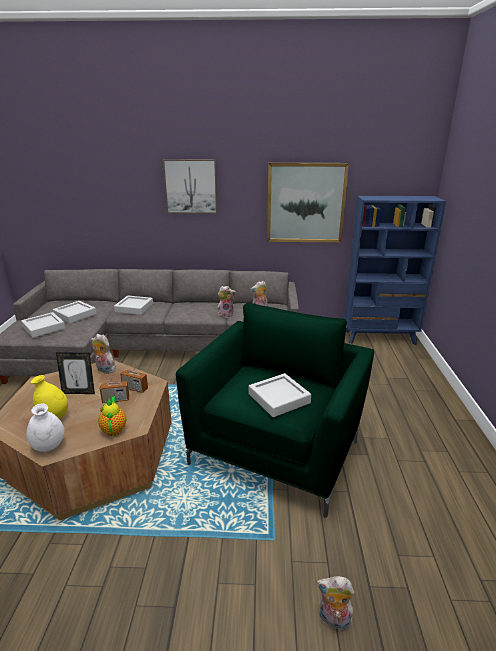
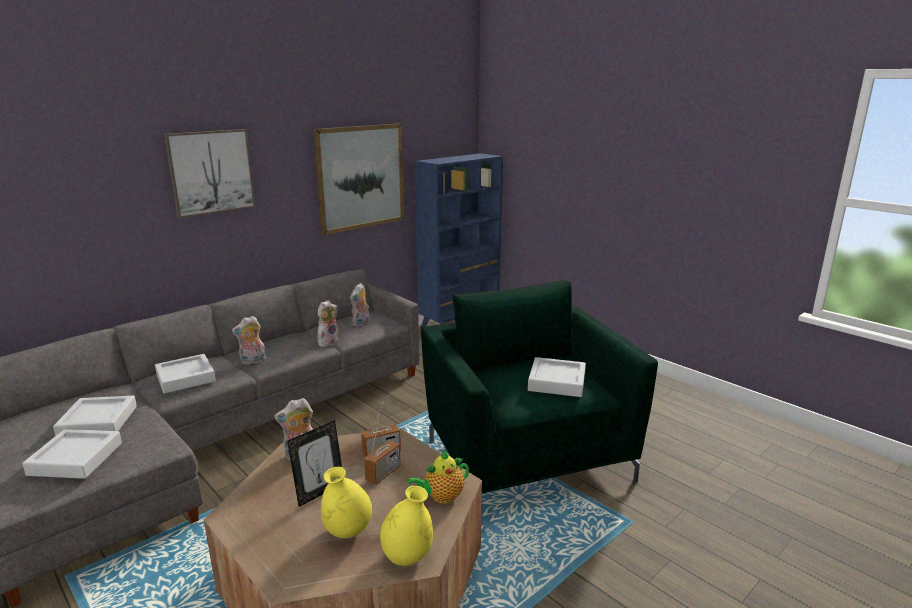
camera: 45 degrees left, 5 degrees down
white vase [27,404,65,452] -> yellow vase [380,486,433,566]
teapot [98,396,126,436] -> teapot turned 60 degrees counterclockwise [407,451,469,504]
plush toy [317,576,354,633] -> plush toy moved to [232,316,266,365]

